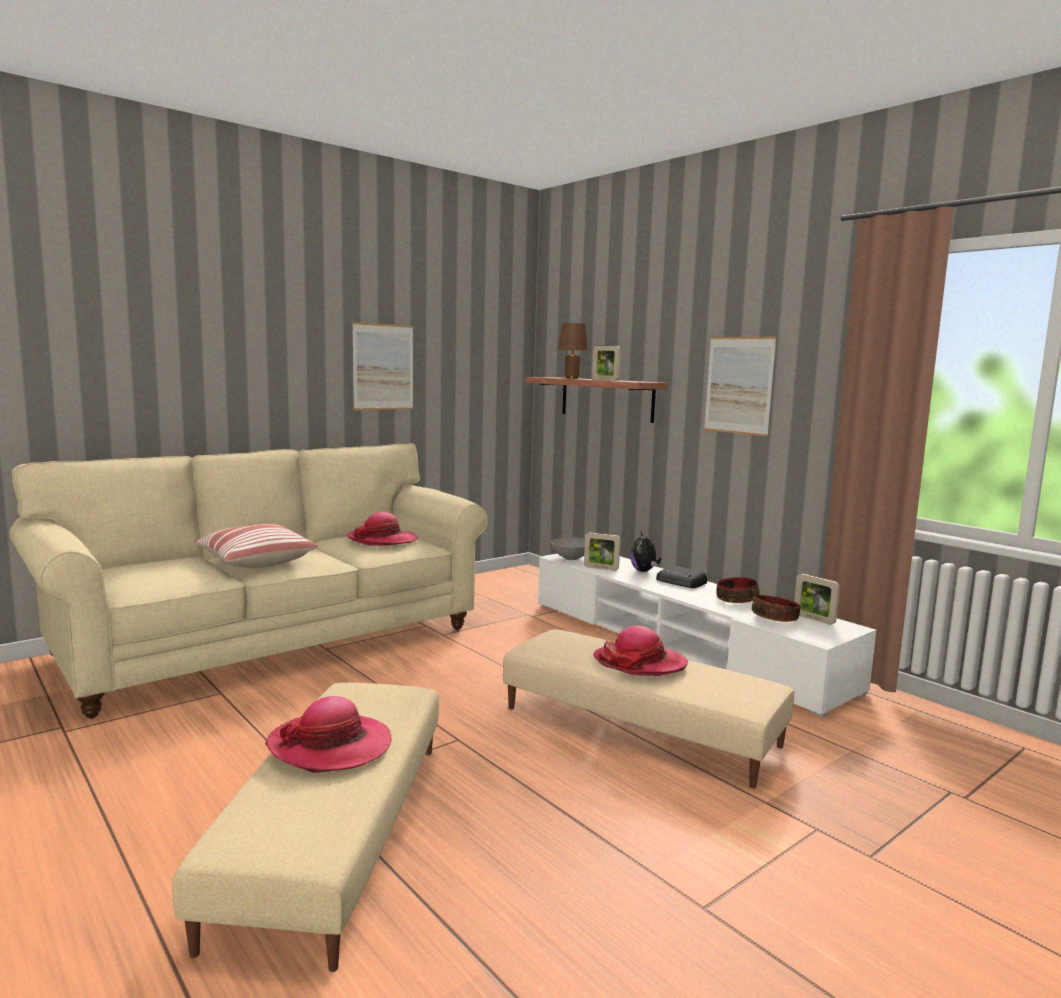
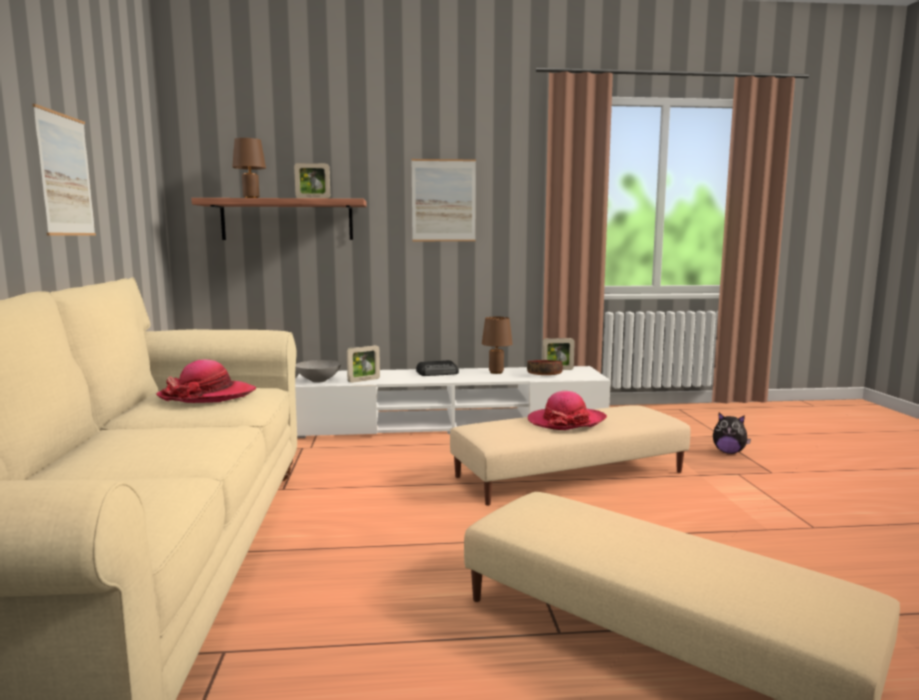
camera: 55 degrees left, 0 degrees up
pillow [193,523,318,568] -> none
hat [265,696,392,773] -> none
plush toy [630,532,661,572] -> plush toy moved to [713,413,751,454]
bowl [716,577,759,603] -> brown table lamp [482,317,513,374]

